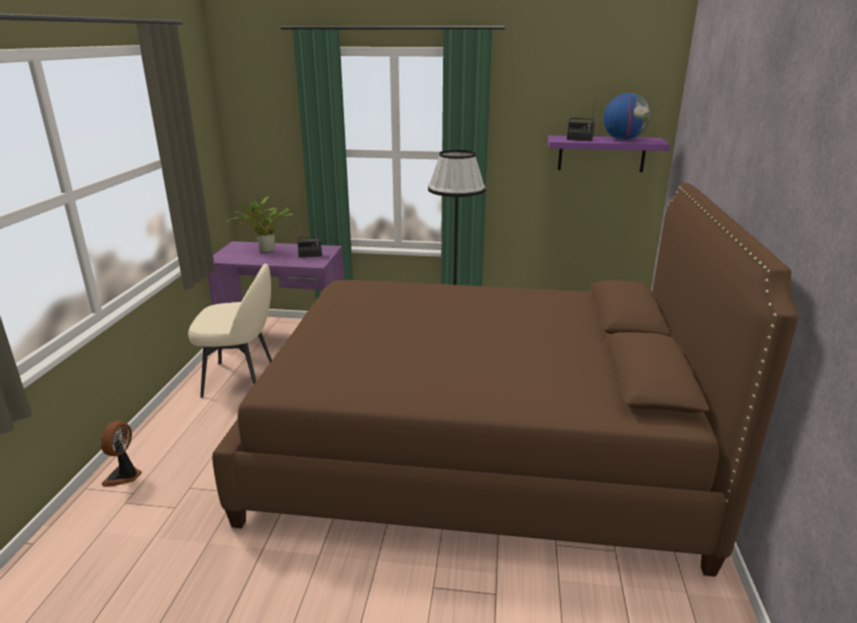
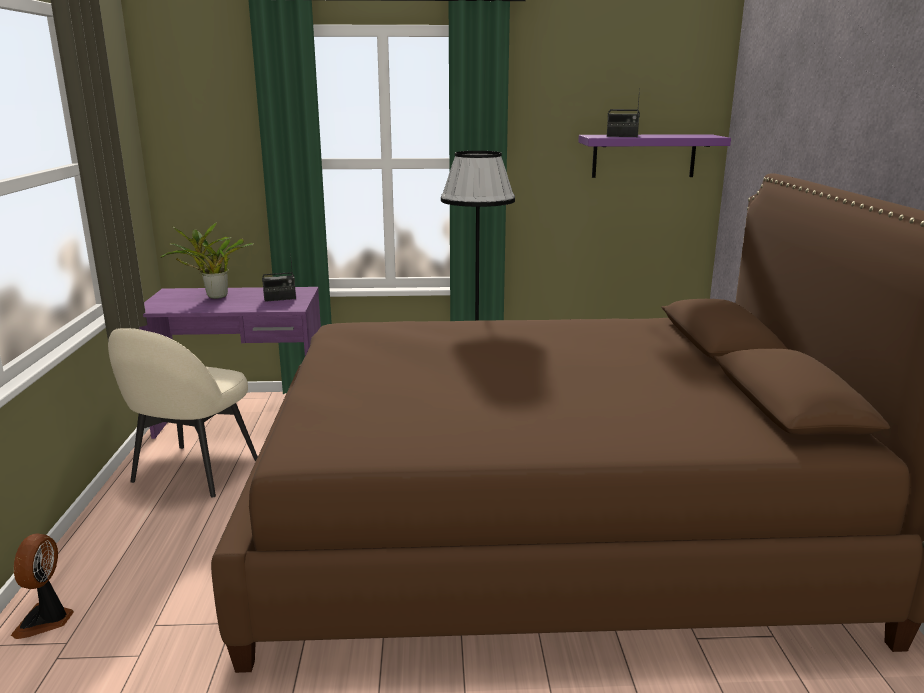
camera: 10 degrees left, 5 degrees down
beige chair [188,263,272,398] -> beige chair turned 120 degrees clockwise [108,328,258,497]
globe [603,93,650,140] -> none

